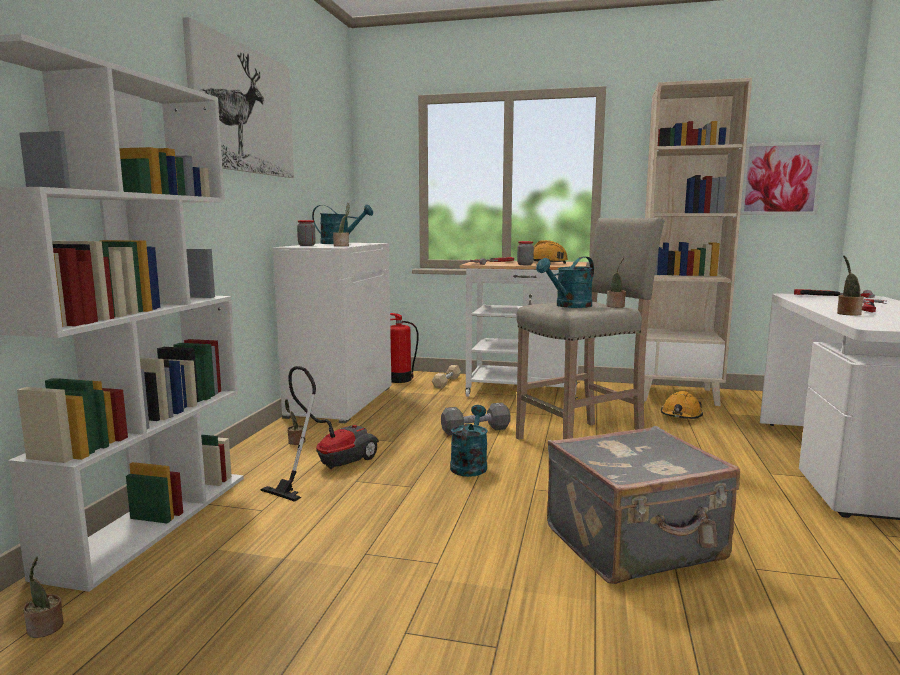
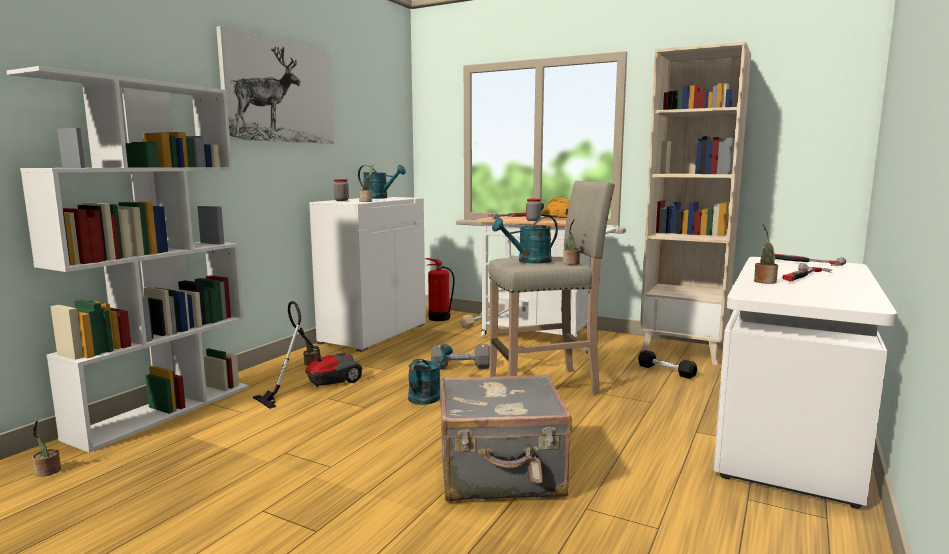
camera: 15 degrees right, 0 degrees up
orange hard hat [661,391,703,419] -> black dumbbell [638,350,697,379]
picture [740,142,824,215] -> none

